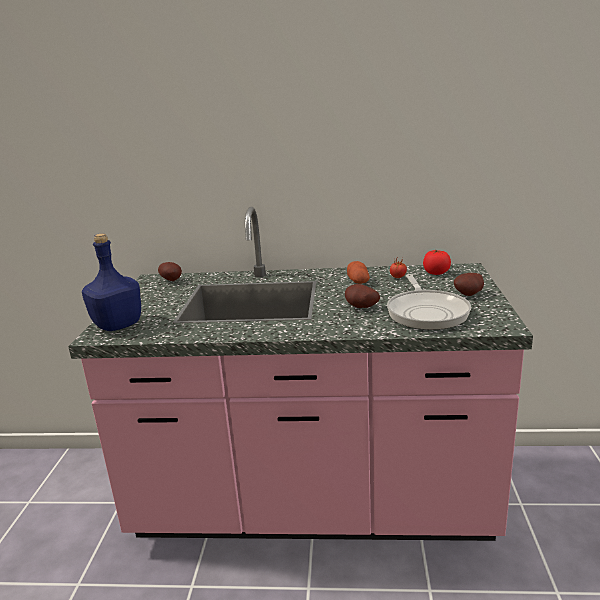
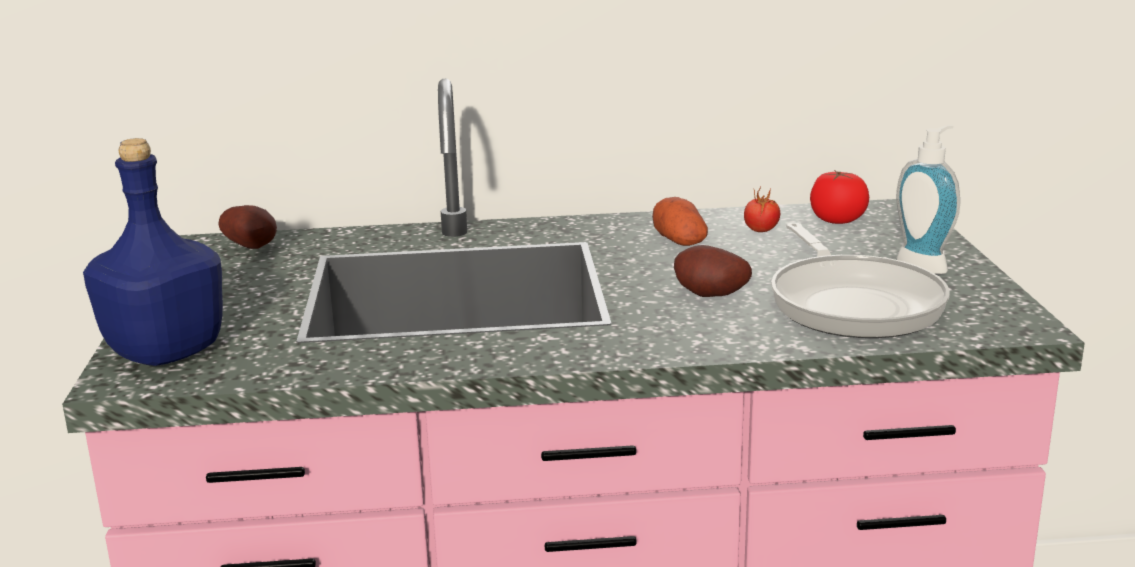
camera: 10 degrees left, 0 degrees up
potato [454,273,484,296] -> soap dispenser [896,125,960,274]

